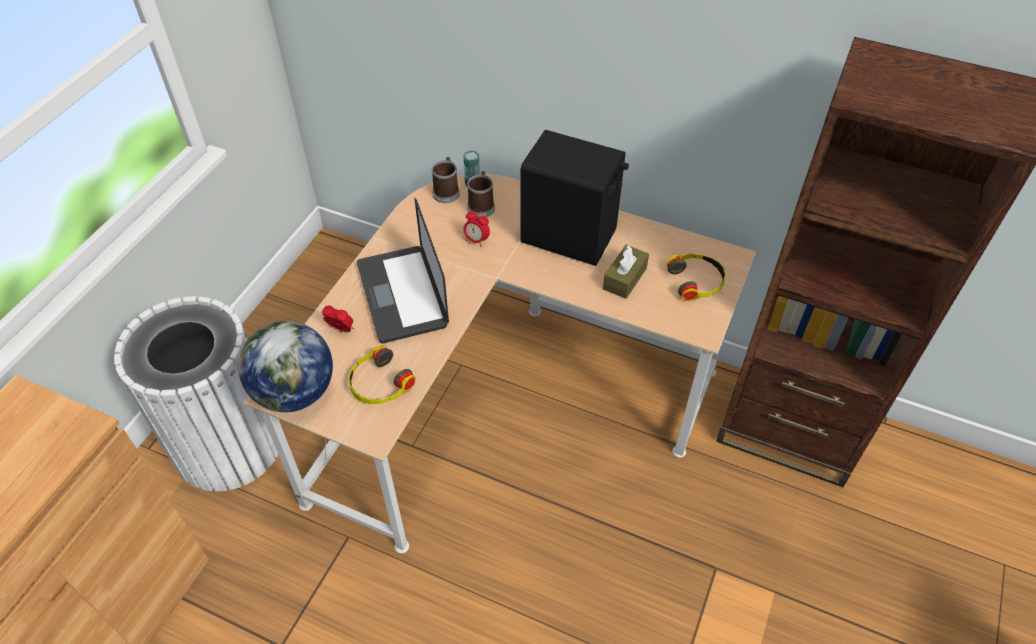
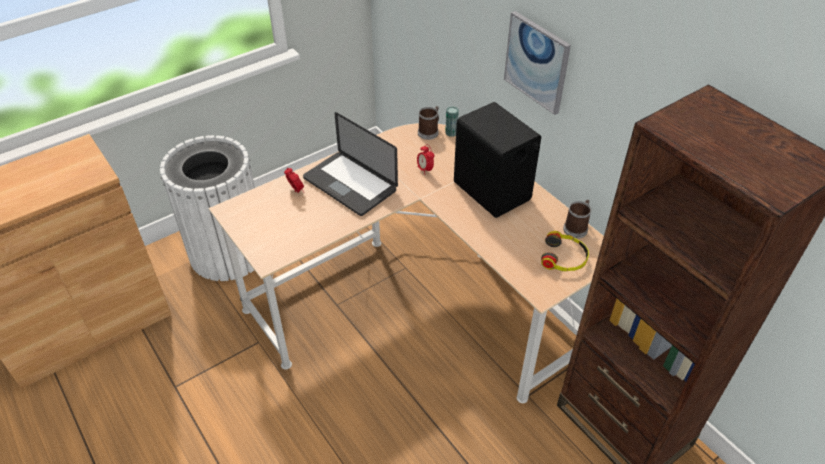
camera: 30 degrees right, 5 degrees down
globe [238,321,333,412] -> none
headphones [348,346,415,404] -> none
laptop [357,198,449,343] -> laptop turned 60 degrees counterclockwise [303,112,398,216]
mug [467,171,495,217] -> mug moved to [563,200,591,238]
brown tissue box [603,245,649,299] -> none
none -> picture [504,11,571,115]

